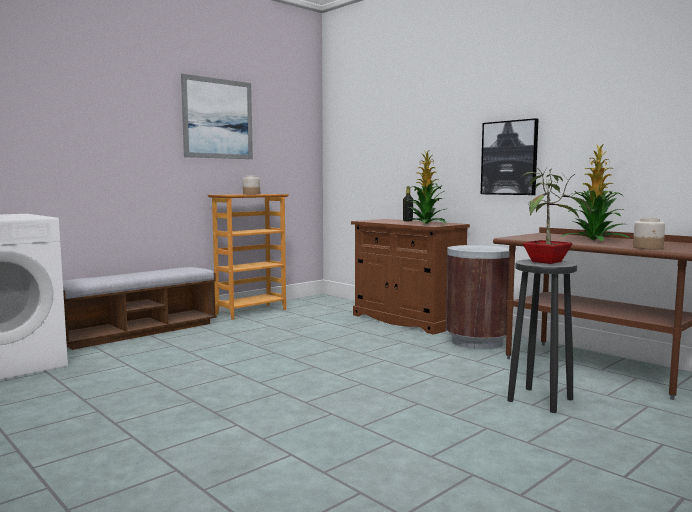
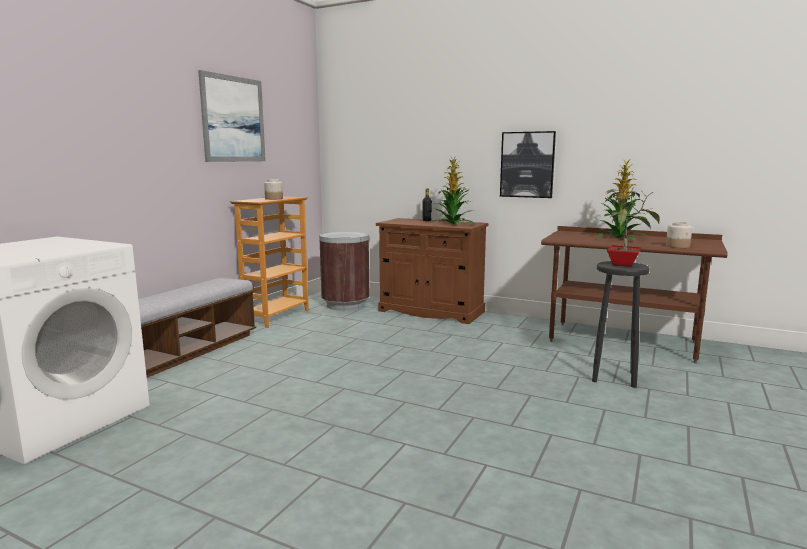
camera: 20 degrees left, 5 degrees up
brown trash can [446,245,509,349] -> brown trash can moved to [319,231,370,311]

